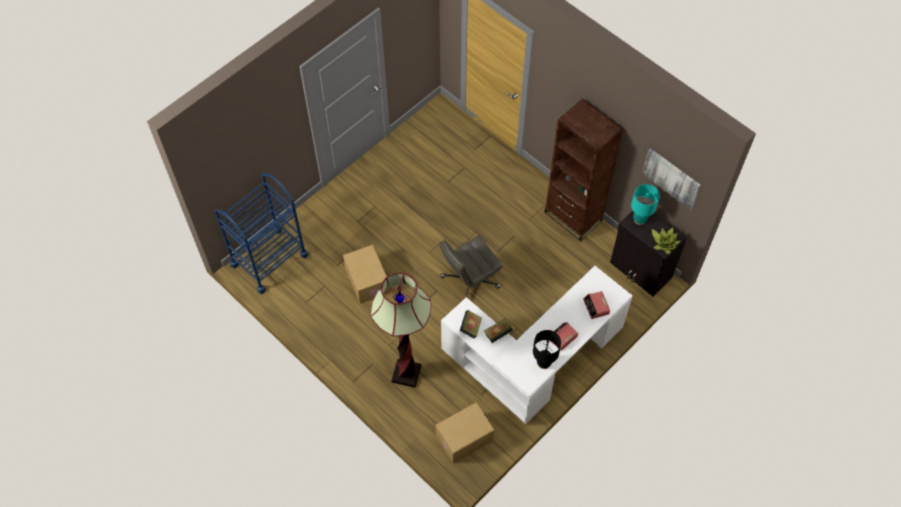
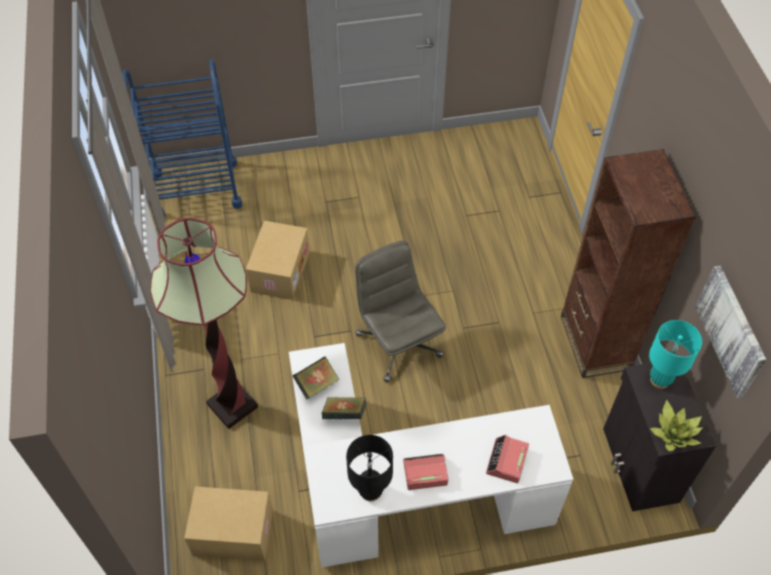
camera: 35 degrees right, 5 degrees down
grey office chair [439,236,503,297] -> grey office chair turned 60 degrees clockwise [355,241,446,382]

